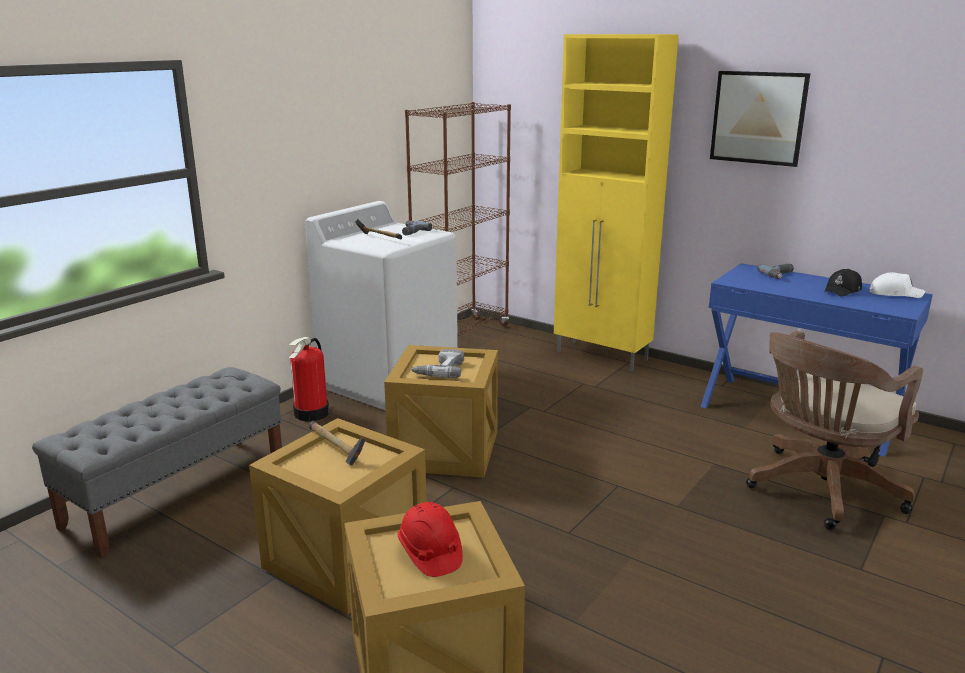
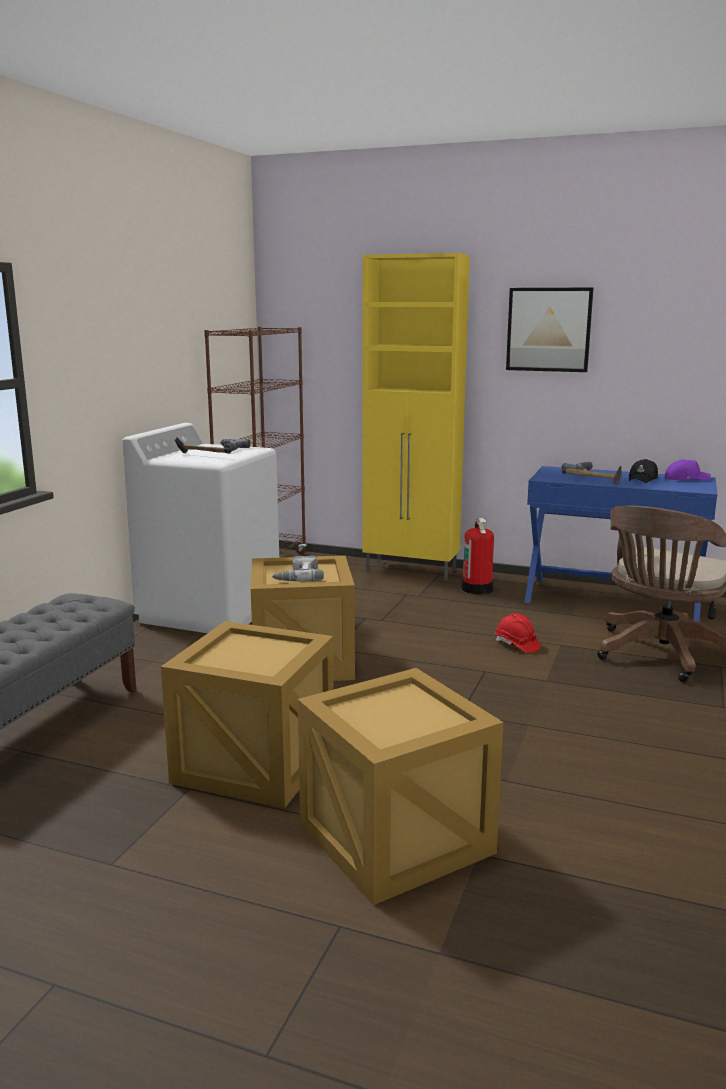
camera: 15 degrees left, 5 degrees down
fire extinguisher [289,337,329,421] -> fire extinguisher moved to [462,518,494,595]
hammer [309,421,366,466] -> hammer moved to [562,466,622,485]
red hard hat [398,502,463,577] -> red hard hat moved to [495,613,541,653]
white cap [870,272,925,298] -> purple cap [665,459,711,480]

